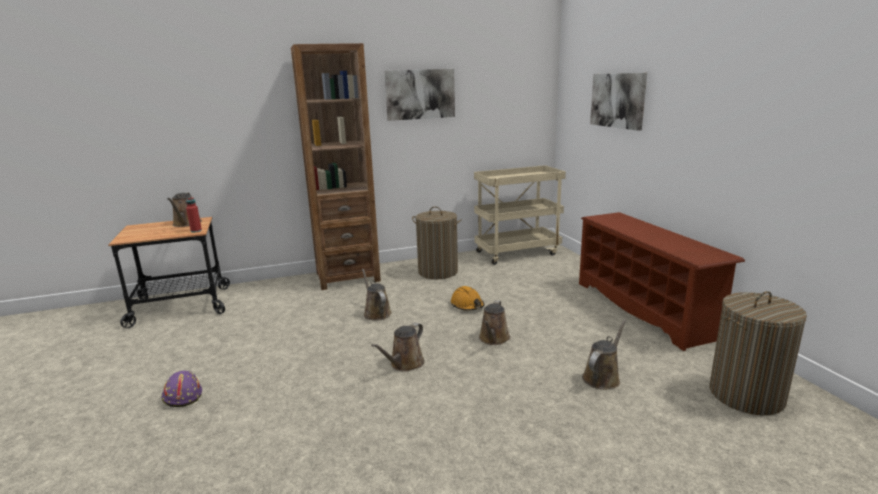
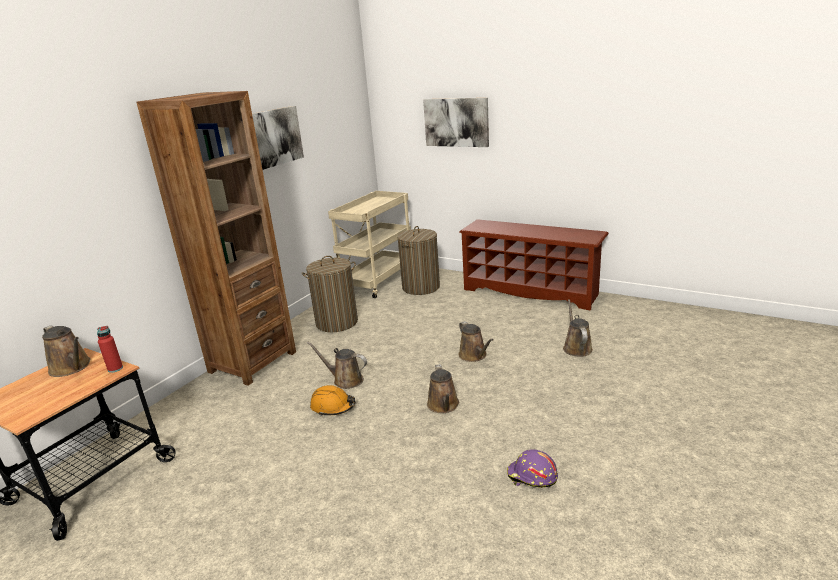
camera: 40 degrees left, 5 degrees up
purple hard hat [161,371,202,407] -> purple hard hat moved to [507,449,558,488]
orange hard hat [451,286,484,311] -> orange hard hat moved to [310,385,355,416]
laundry basket [709,291,807,415] -> laundry basket moved to [397,226,440,295]

